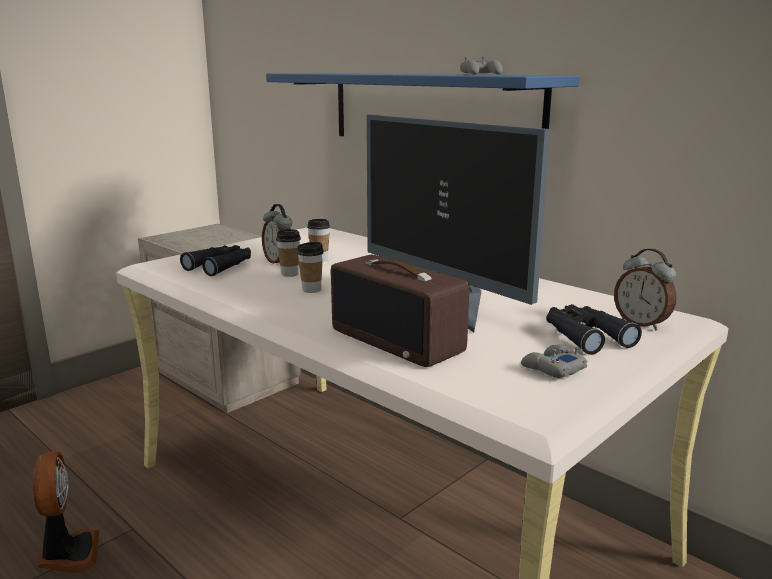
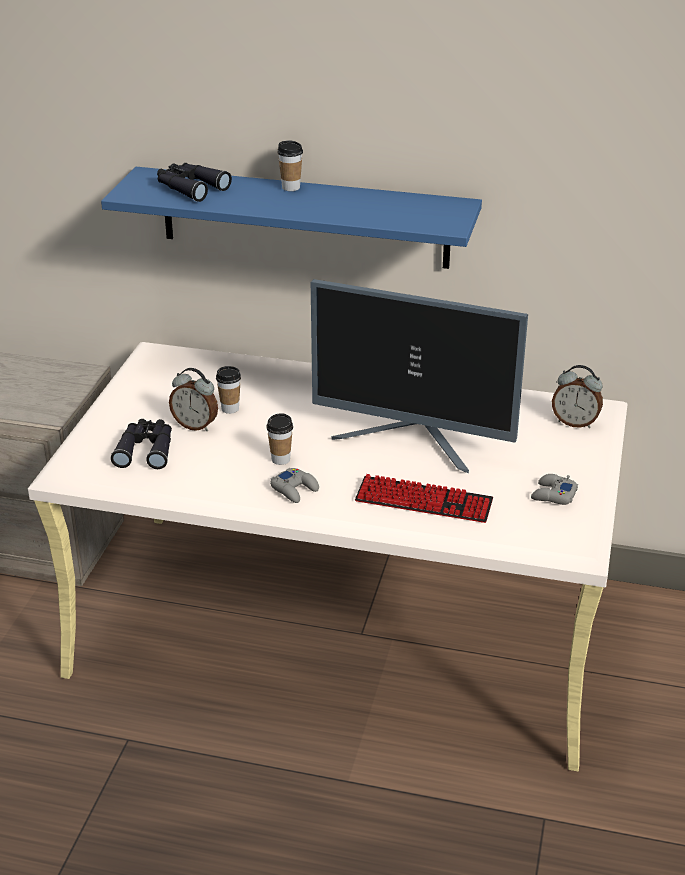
camera: 30 degrees left, 15 degrees up
fan [33,451,99,573] -> none
cup [276,229,301,277] -> cup moved to [277,140,303,191]
radio [331,255,469,367] -> keyboard [355,474,493,523]
grey game controller [460,57,503,75] -> grey game controller moved to [270,468,319,503]
black binoculars [546,304,642,355] -> black binoculars moved to [157,163,232,202]

